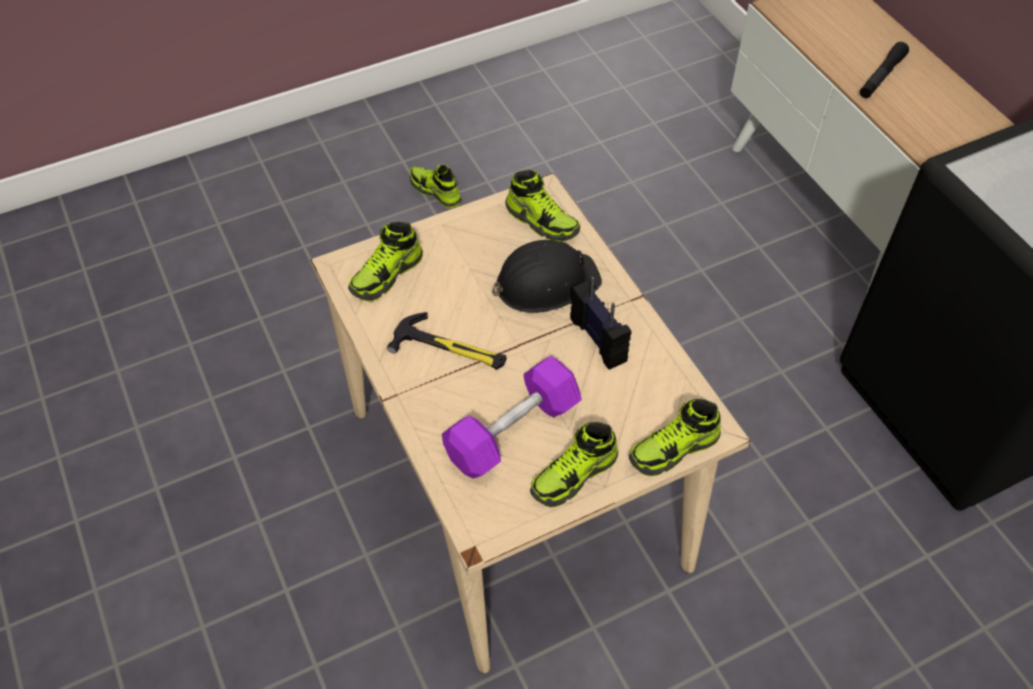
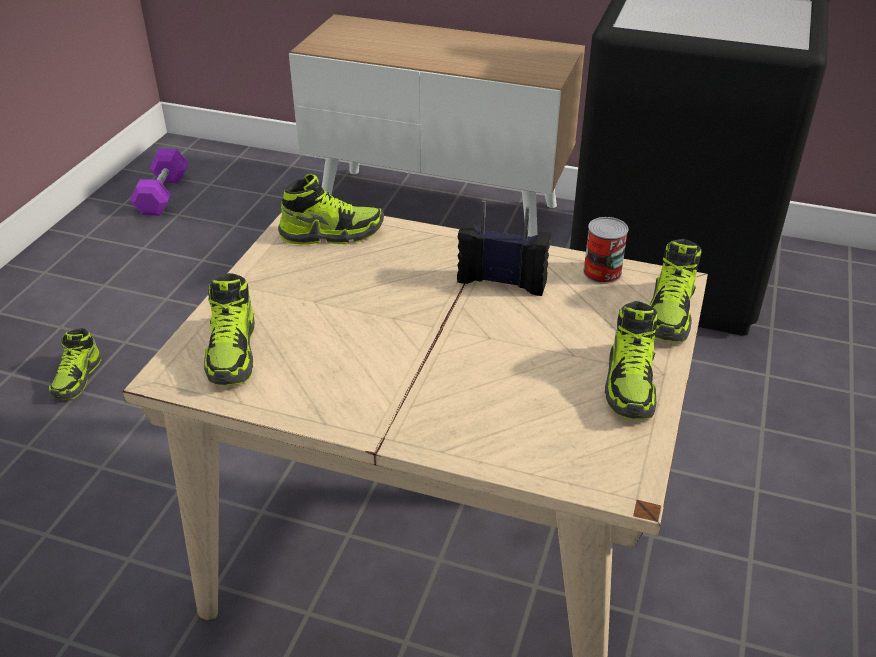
camera: 45 degrees left, 15 degrees down
hammer [387,312,506,369] -> none
shoe [410,165,461,208] -> shoe turned 75 degrees counterclockwise [49,328,101,400]
purple dumbbell [442,356,582,479] -> purple dumbbell moved to [130,149,188,216]
black hard hat [492,240,602,313] -> none
black flashlight [860,42,909,98] -> none
none -> can [583,217,628,284]

